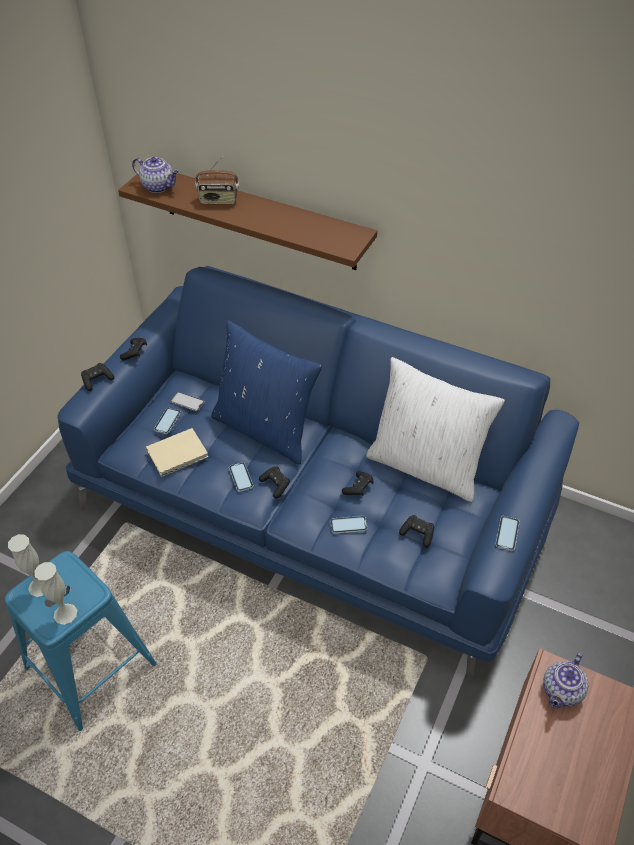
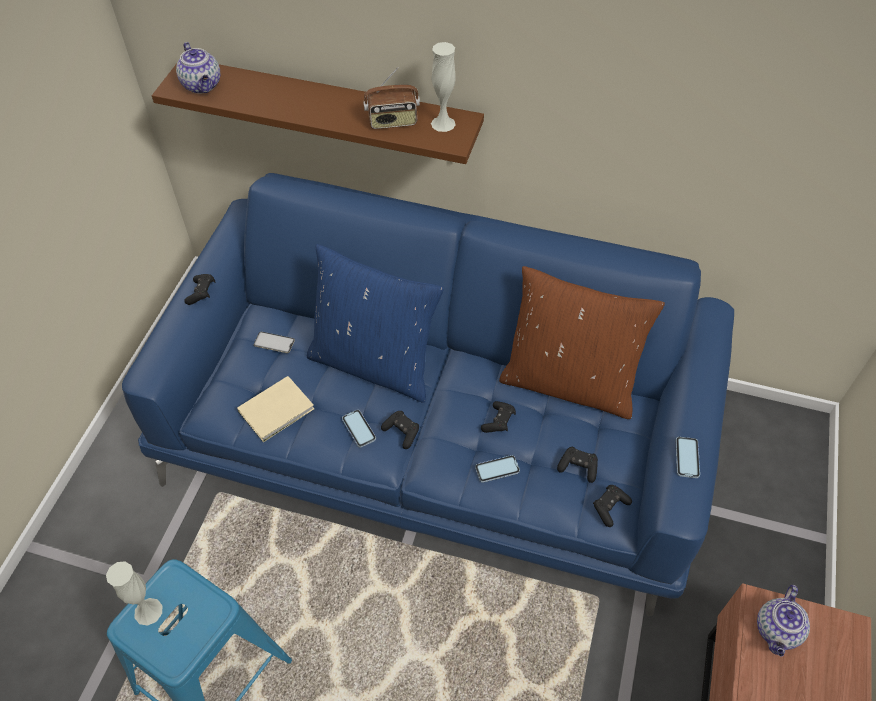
camera: 10 degrees left, 5 degrees up
white vase [34,562,77,625] -> white vase moved to [431,42,456,132]
black game controller [81,363,114,391] -> black game controller moved to [593,485,632,527]
teapot [132,157,179,193] -> teapot turned 45 degrees clockwise [176,42,220,94]
phone [154,408,181,434] -> none
radio [195,157,240,204] -> radio moved to [363,67,420,129]
white pillow [366,357,505,502] -> brown pillow [499,266,665,419]

